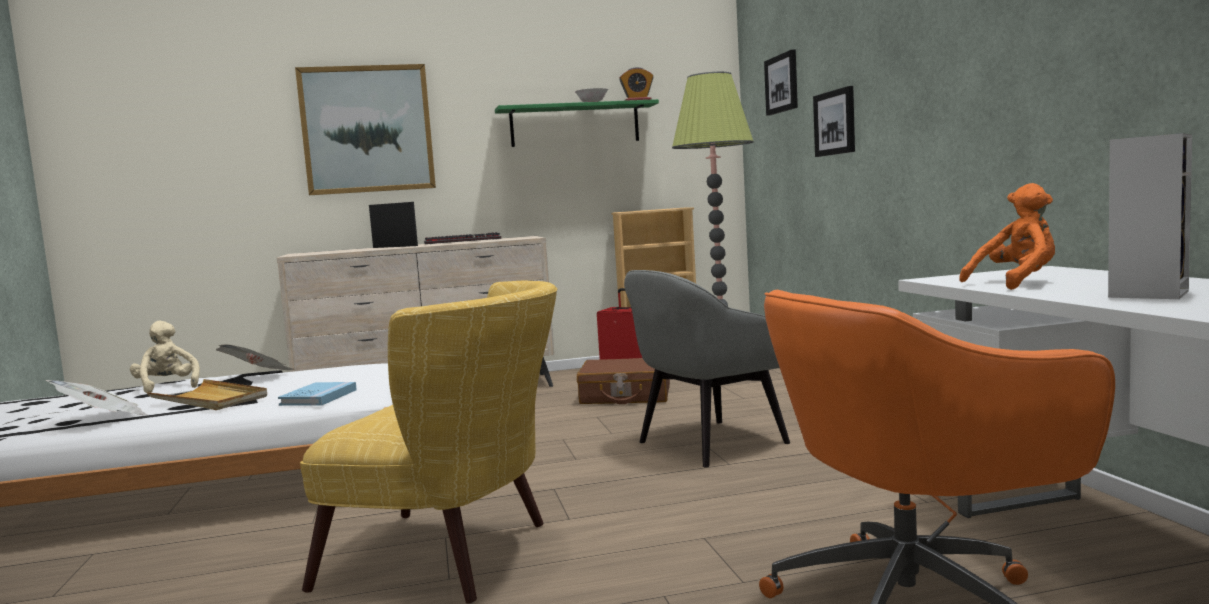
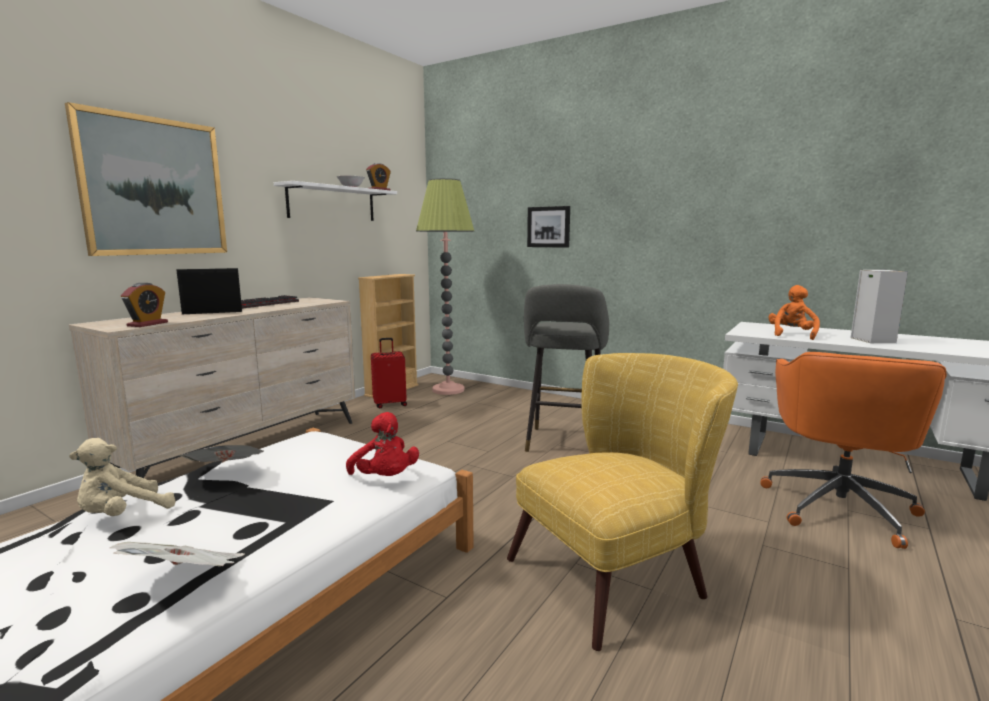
camera: 45 degrees left, 5 degrees up
beige plush toy [130,320,200,393] -> beige plush toy turned 60 degrees counterclockwise [69,438,176,516]
beige tray [147,379,267,410] -> none
blue book [278,382,357,406] -> red plush toy [346,412,419,476]
green shelf [495,99,659,147] -> white shelf [274,181,397,221]
brown suitcase [577,358,670,404] -> none
grey armchair [624,270,790,468] -> grey stool [524,284,609,452]
picture [764,49,798,116] -> none
none -> alarm clock [121,283,168,327]

